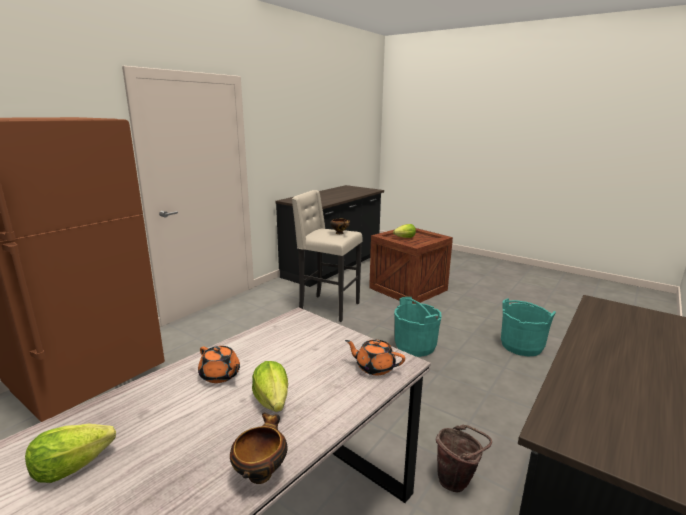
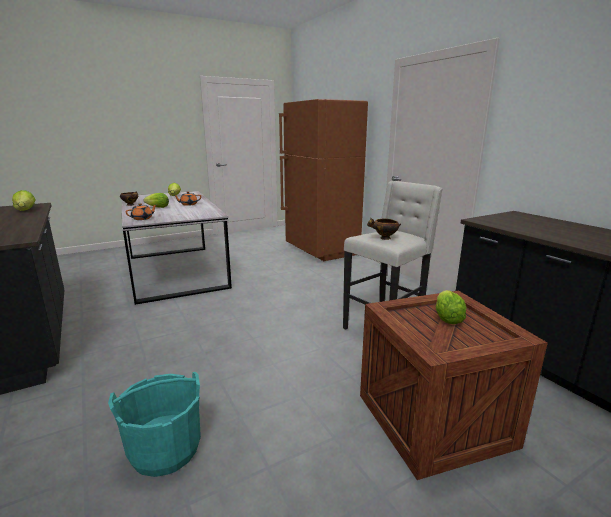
camera: 115 degrees right, 0 degrees up
turquoise bucket [394,297,441,357] -> none
brown bucket [436,425,492,492] -> none
none -> lettuce [12,190,36,211]

